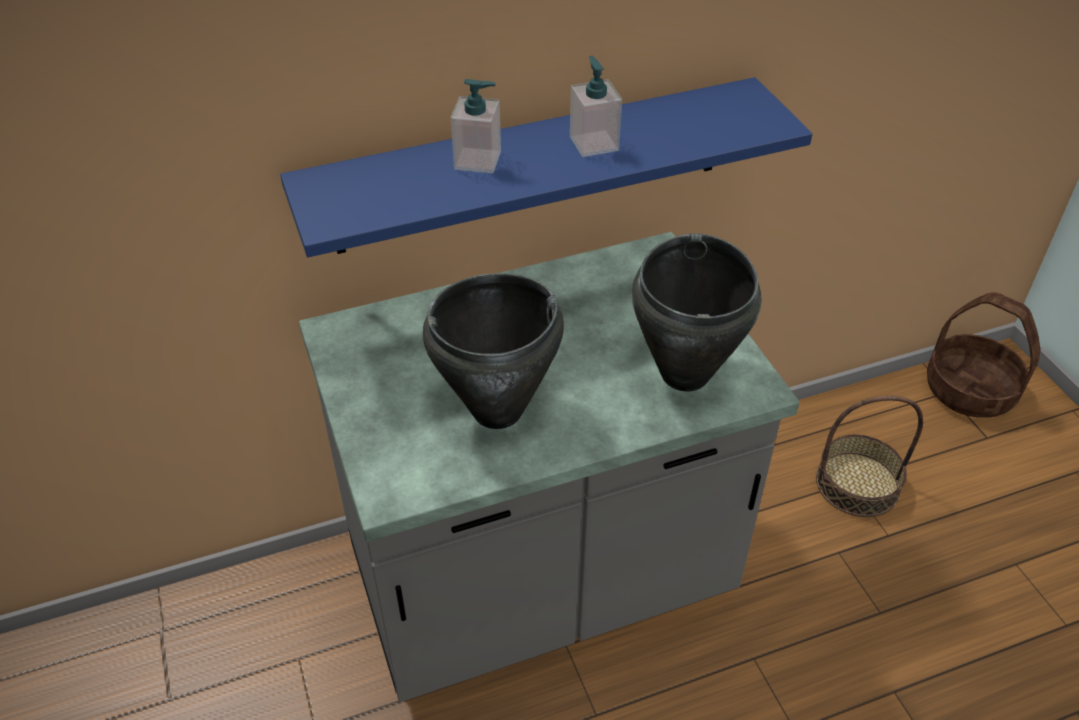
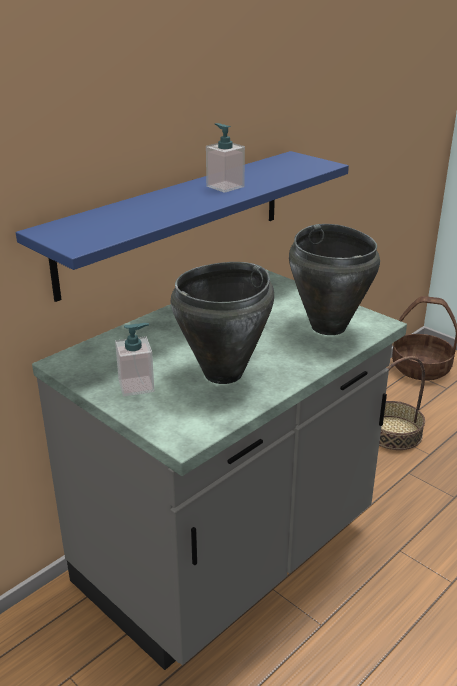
camera: 25 degrees left, 15 degrees down
soap dispenser [451,79,501,173] -> soap dispenser moved to [115,323,154,396]

